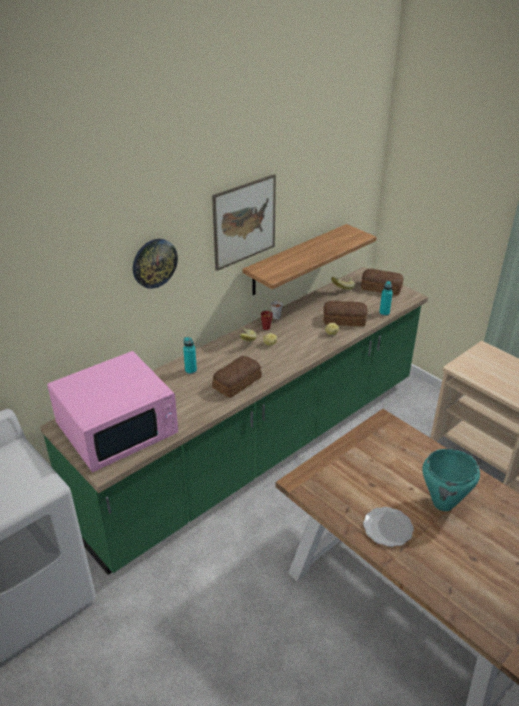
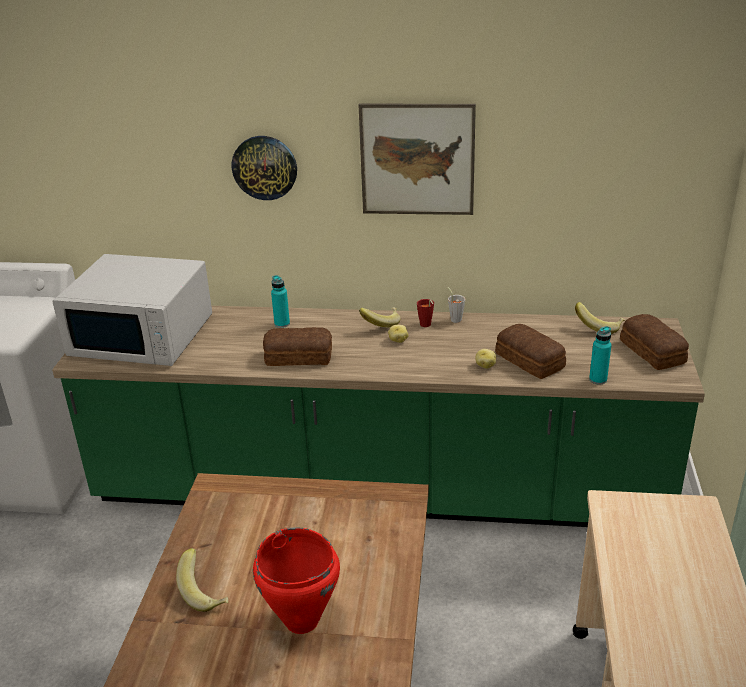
camera: 50 degrees right, 5 degrees down
pink microwave [47,351,178,472] -> white microwave [52,254,212,366]
shelf [243,224,377,295] -> none
plate [363,507,414,547] -> banana [176,548,228,612]
turquoise cooking pot [423,449,480,511] -> red cooking pot [253,527,340,634]

